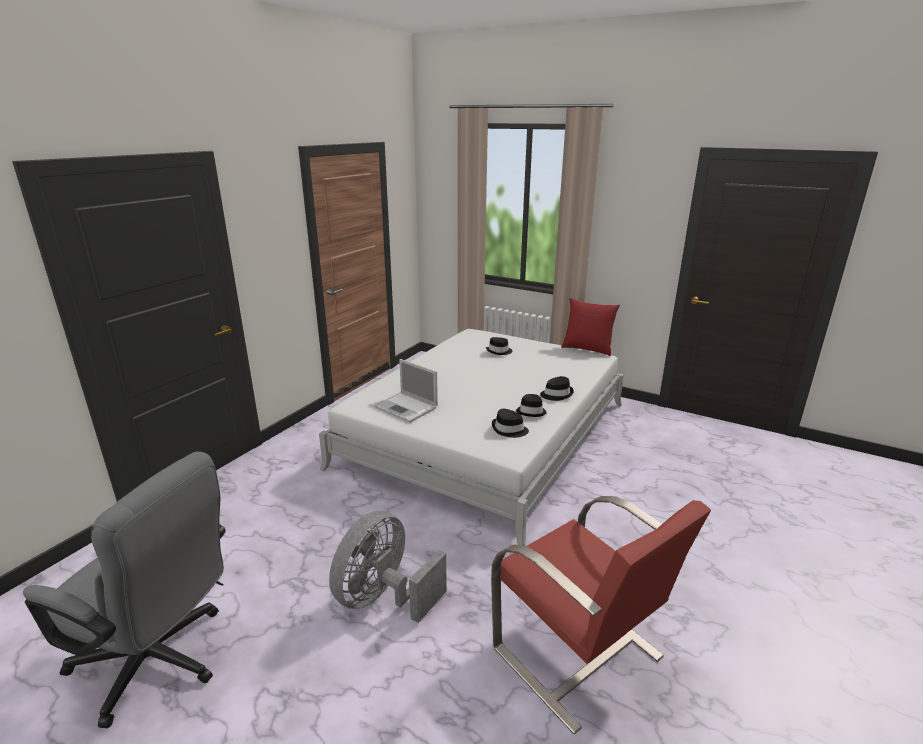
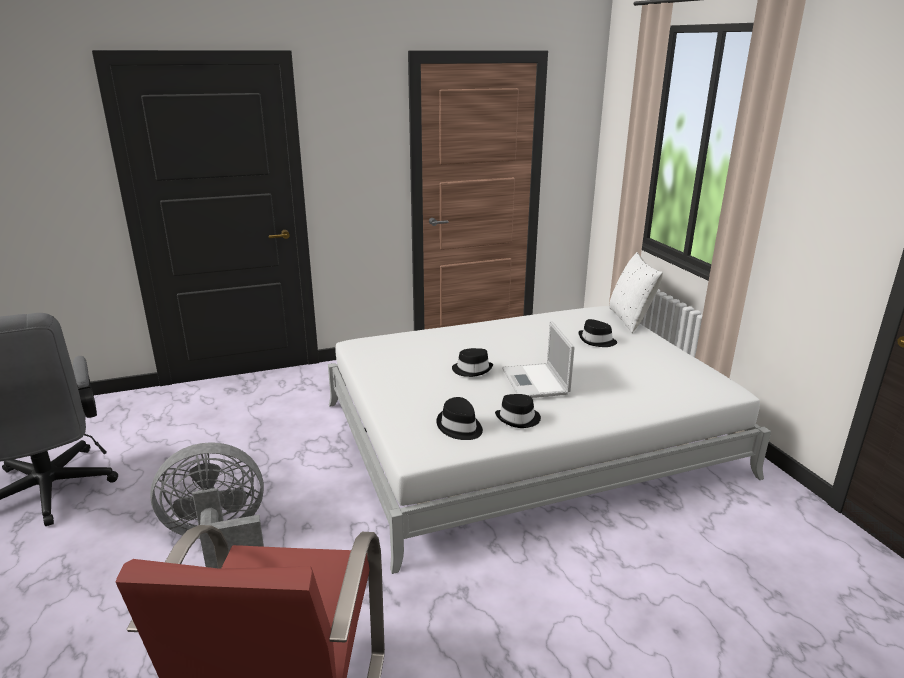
camera: 40 degrees right, 0 degrees up
laptop [374,359,438,423] -> laptop moved to [502,321,575,398]
black hat [540,376,574,401] -> black hat moved to [452,348,493,377]
red pillow [561,298,620,356] -> none
none -> white pillow [609,252,663,333]

